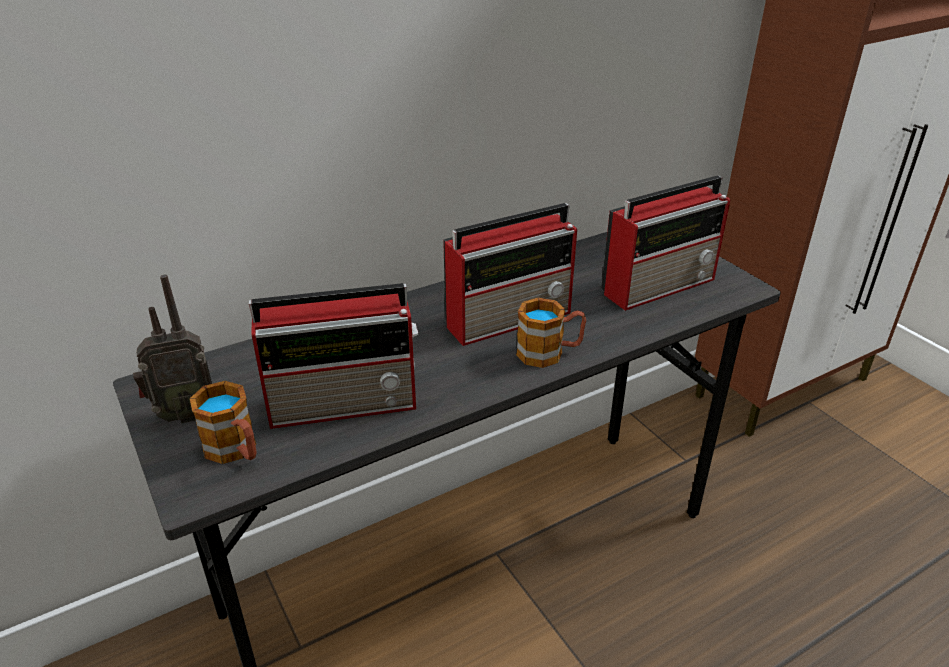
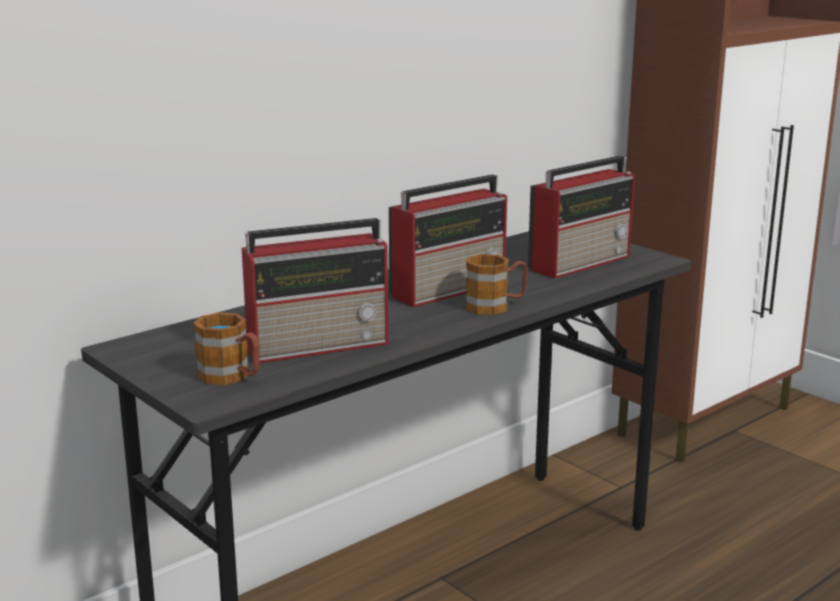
camera: 10 degrees left, 15 degrees down
radio [133,275,212,423] -> none

